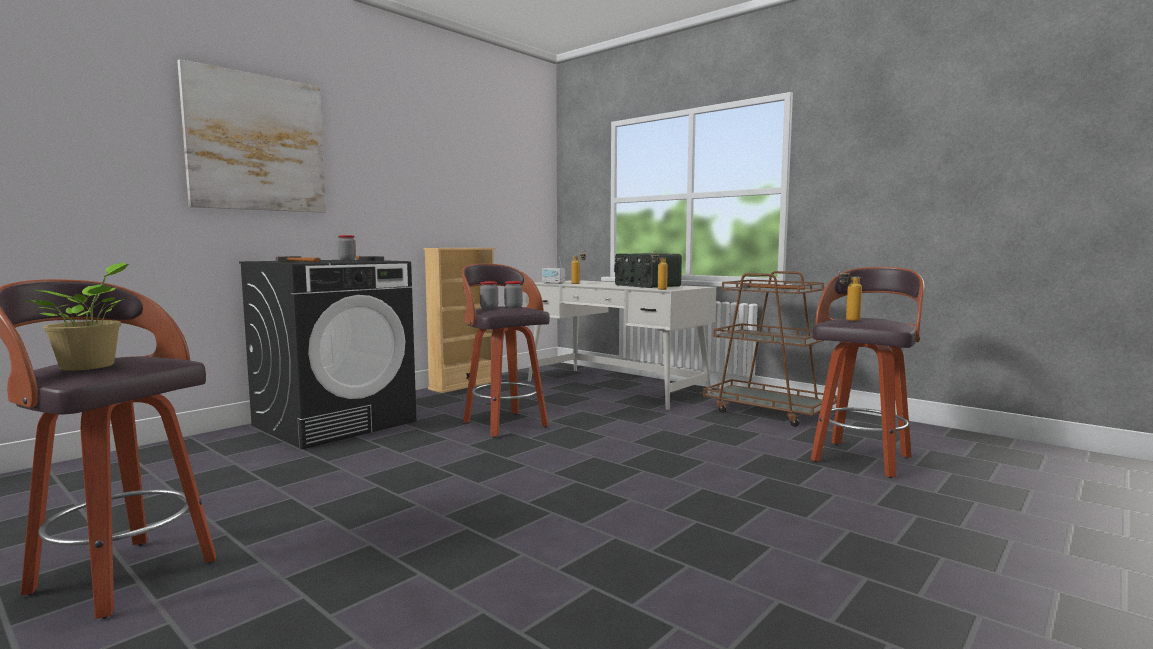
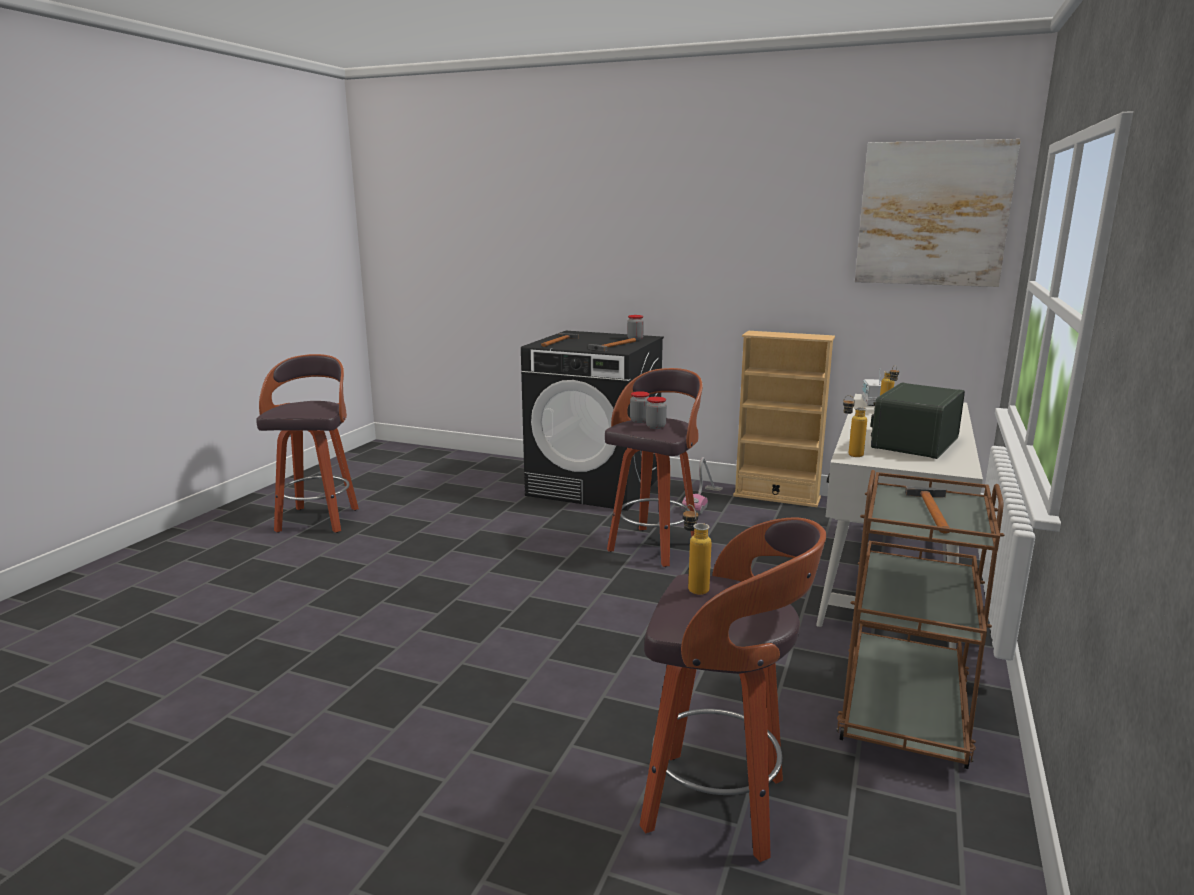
camera: 70 degrees right, 10 degrees up
potted plant [23,262,129,371] -> none
picture [177,59,326,213] -> picture moved to [855,139,1021,287]
none -> vacuum cleaner [682,457,723,514]

